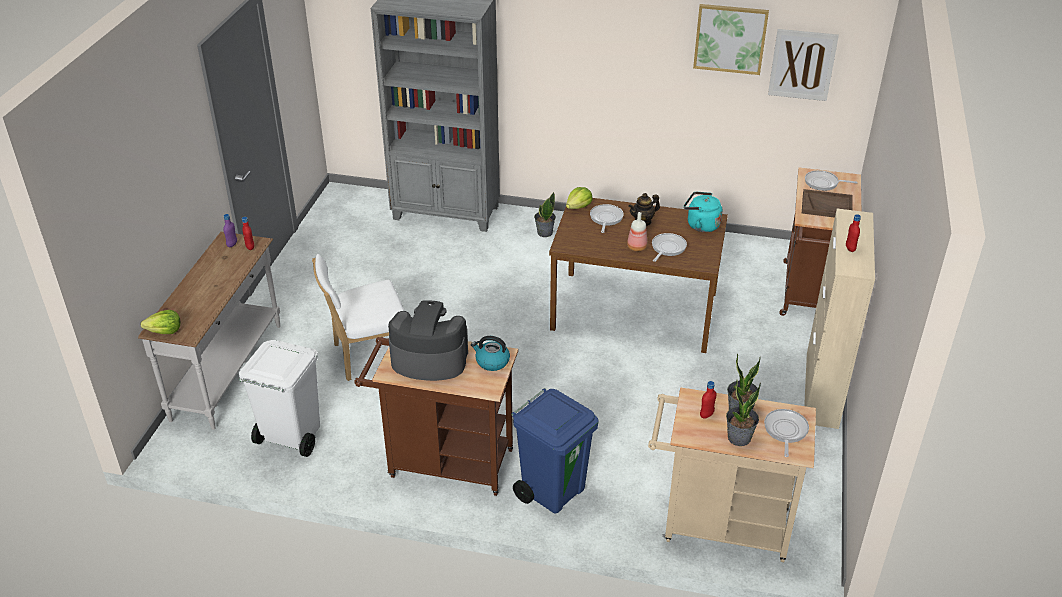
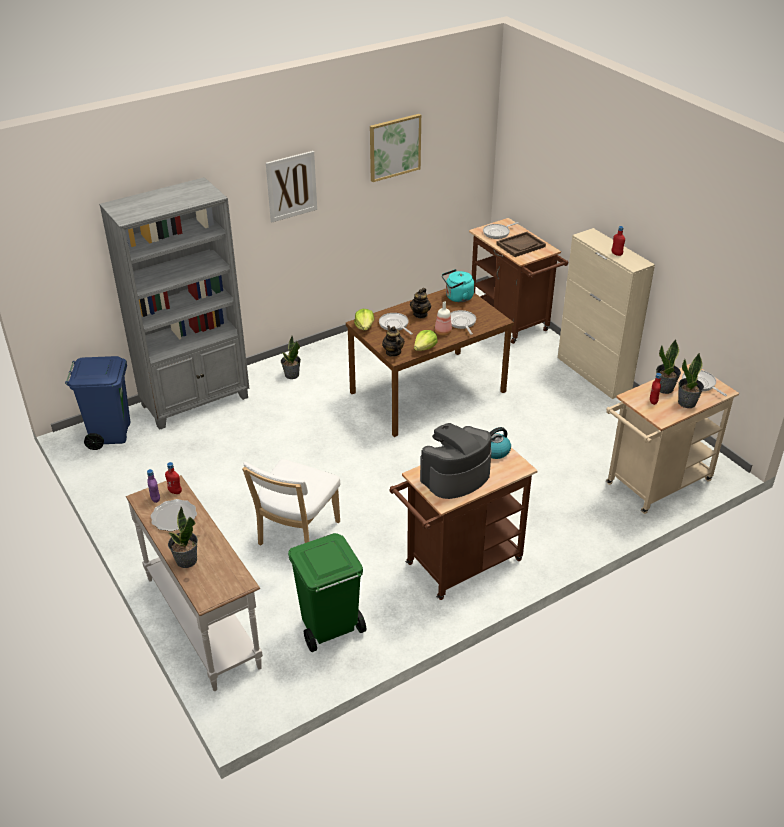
camera: 45 degrees left, 0 degrees up
lettuce [141,310,180,334] -> lettuce moved to [414,330,438,351]
white trash can [239,340,320,457] -> green trash can [288,533,366,652]
blue trash can [511,388,599,514] -> blue trash can moved to [65,356,130,450]
picture [768,29,839,101] -> picture moved to [266,151,317,222]
none -> plate [150,499,197,531]
none -> potted plant [168,507,198,568]
none -> teapot [382,325,404,357]

